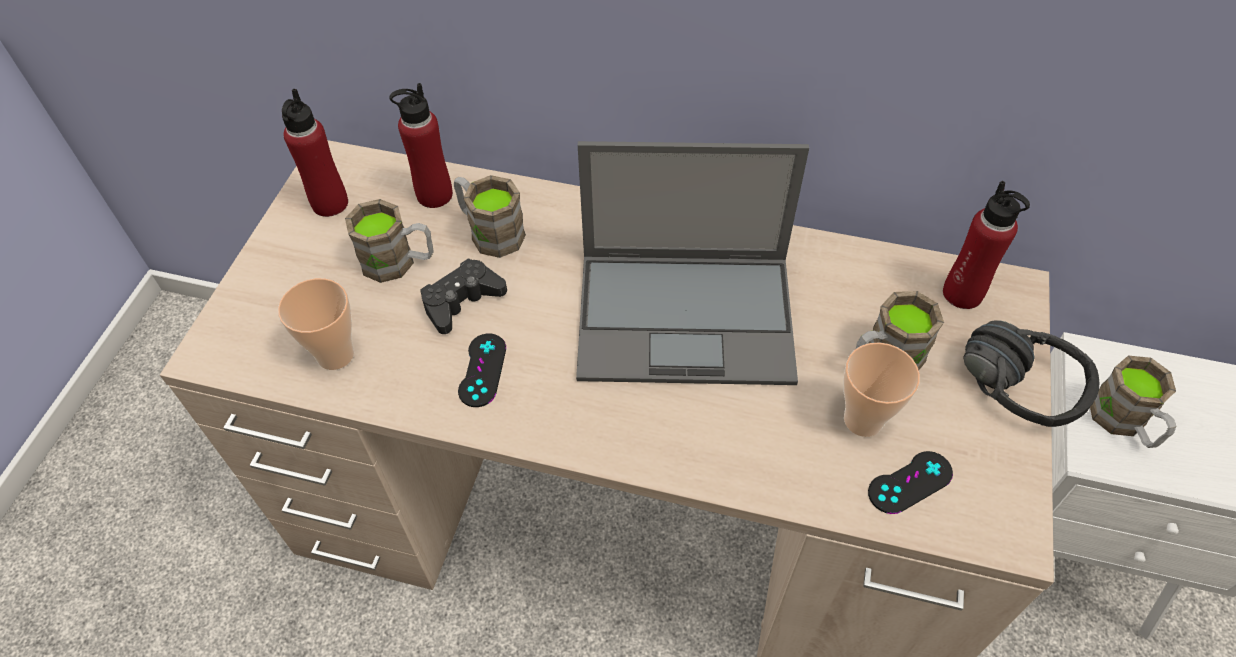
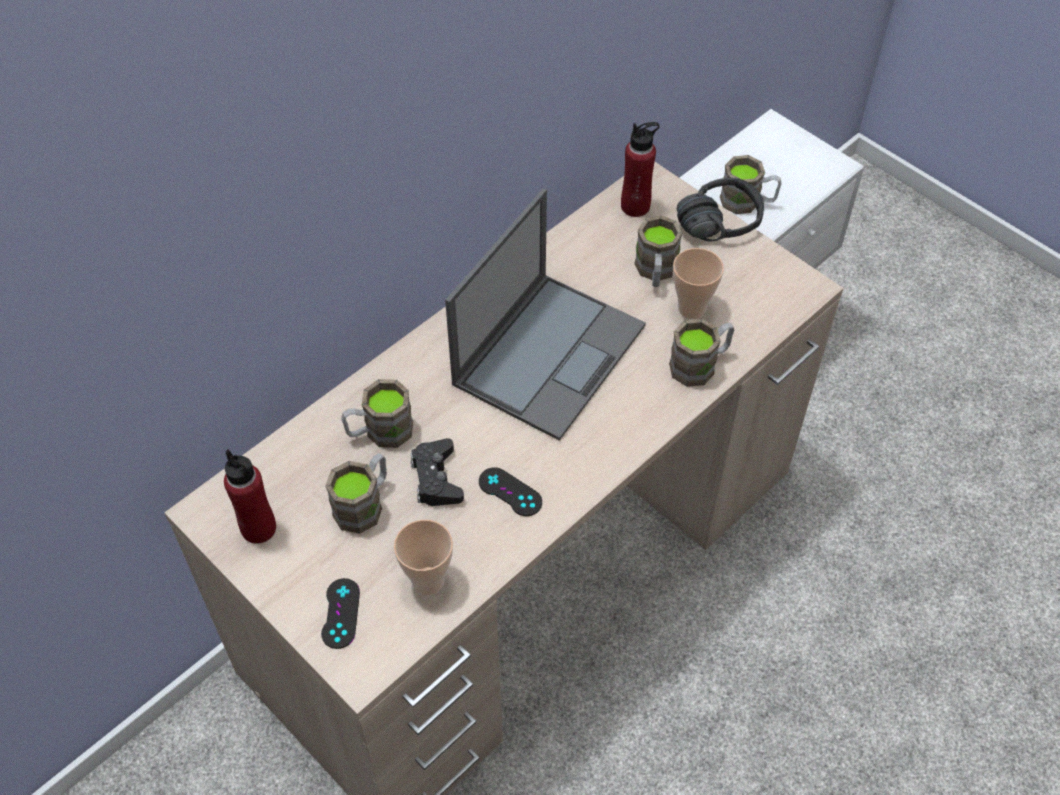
camera: 60 degrees left, 0 degrees up
red bottle [389,83,453,208] -> none
black game controller [868,451,953,514] -> black game controller moved to [321,578,360,649]
none -> brown mug [669,319,734,387]

